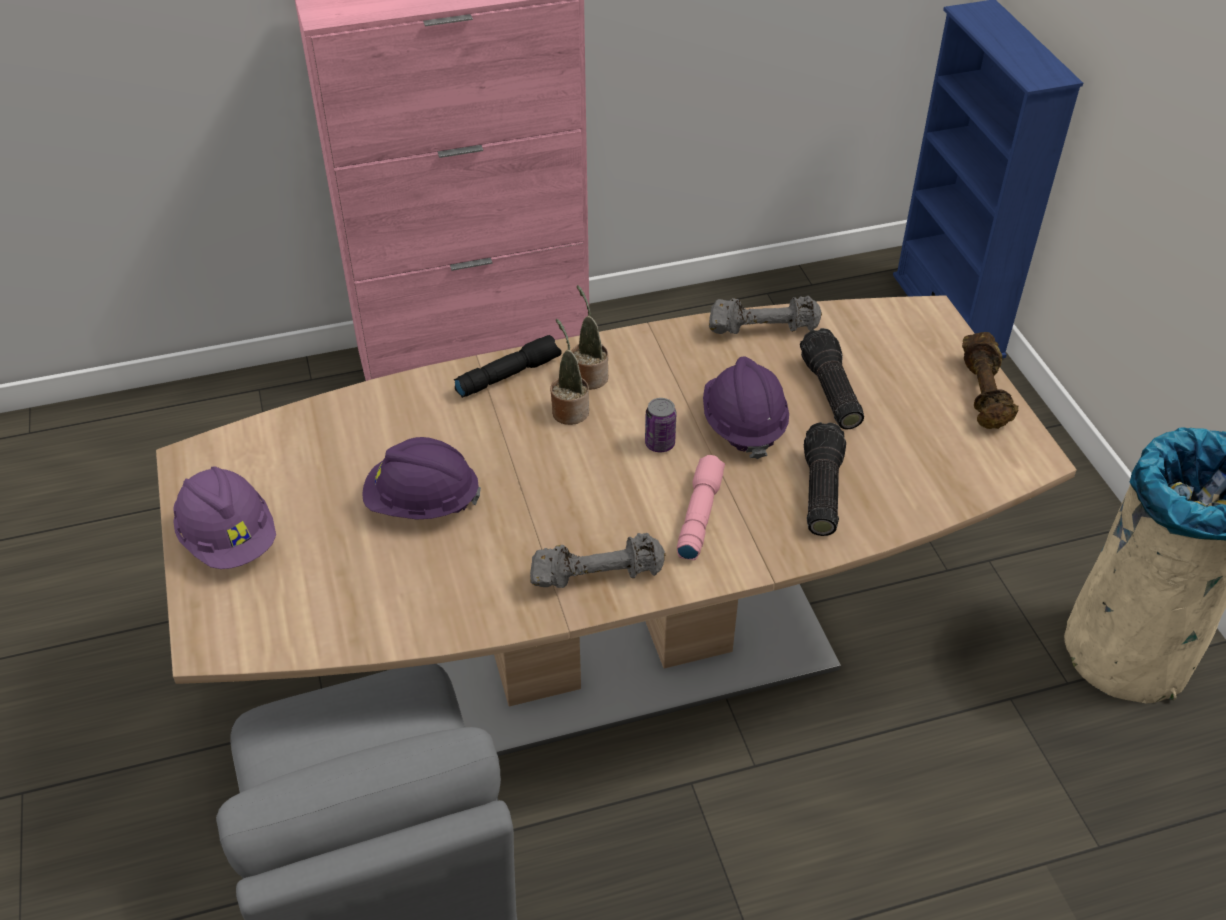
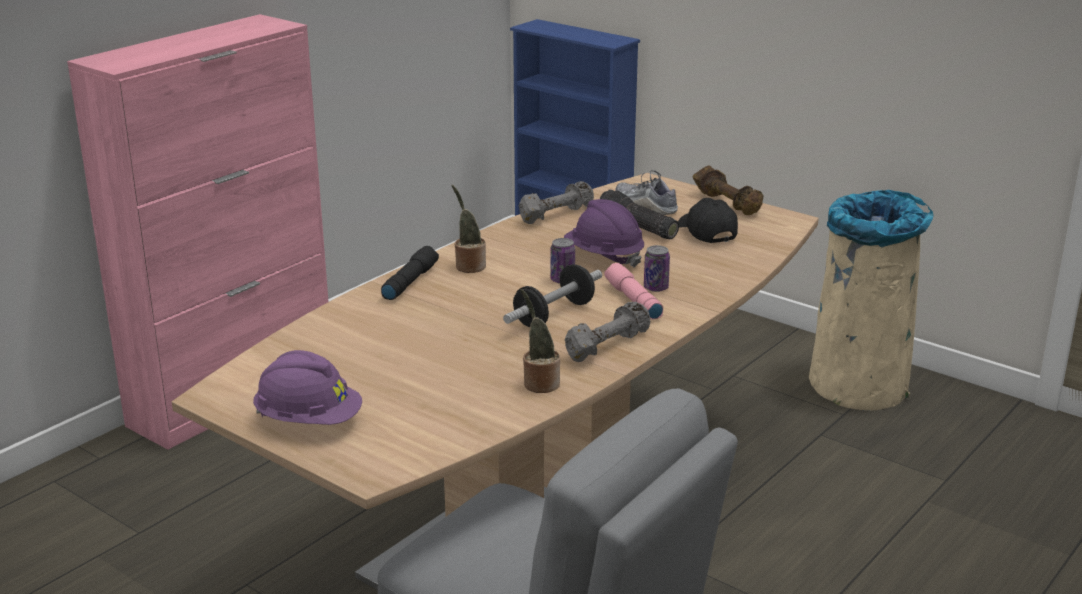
camera: 35 degrees left, 20 degrees down
purple hard hat [362,437,481,520] -> none
potted plant [550,319,589,425] -> potted plant moved to [520,289,560,393]
flashlight [804,422,846,536] -> none
none -> dumbbell [503,264,602,327]
none -> shoe [615,170,678,215]
none -> can [644,245,670,292]
none -> black cap [678,198,738,243]

